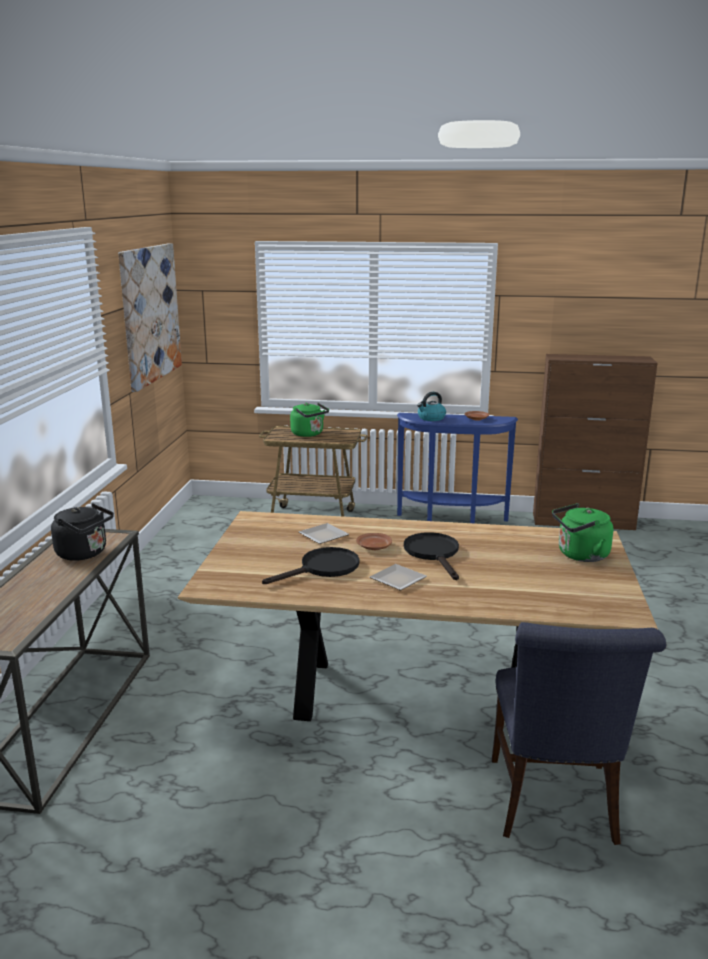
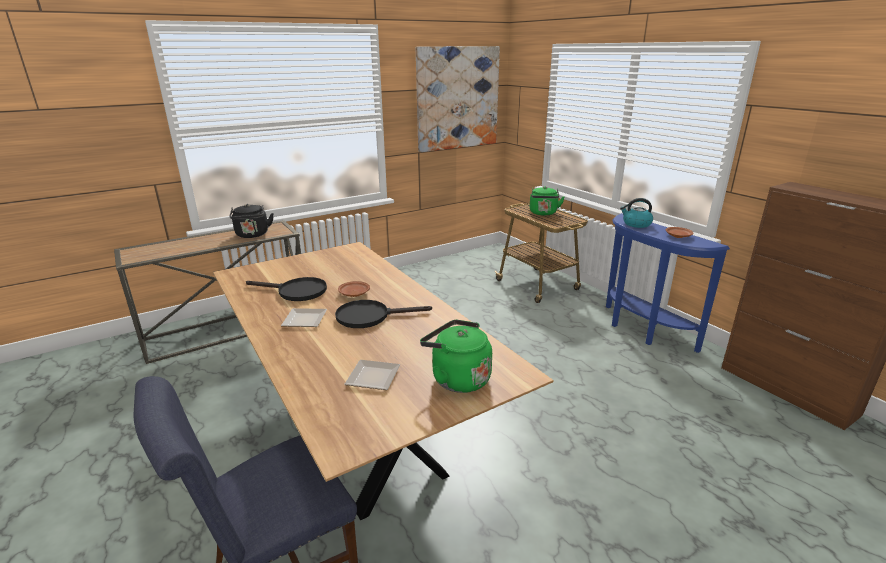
camera: 50 degrees right, 5 degrees up
plate [299,523,349,544] -> plate moved to [344,360,400,390]
black frying pan [404,532,459,580] -> black frying pan turned 135 degrees counterclockwise [335,300,432,328]

